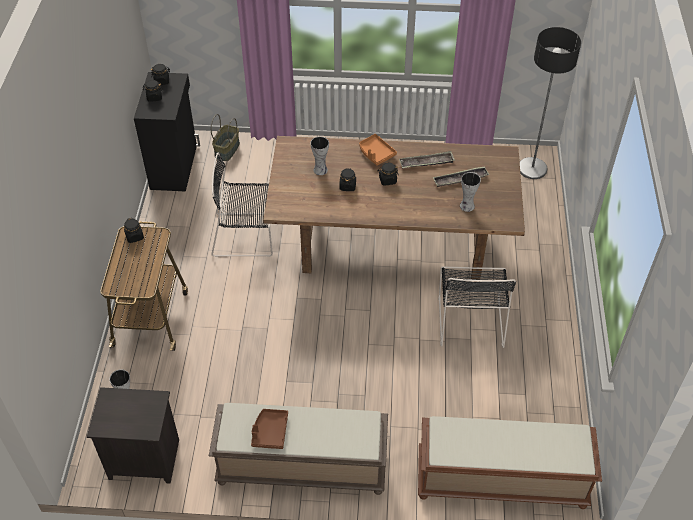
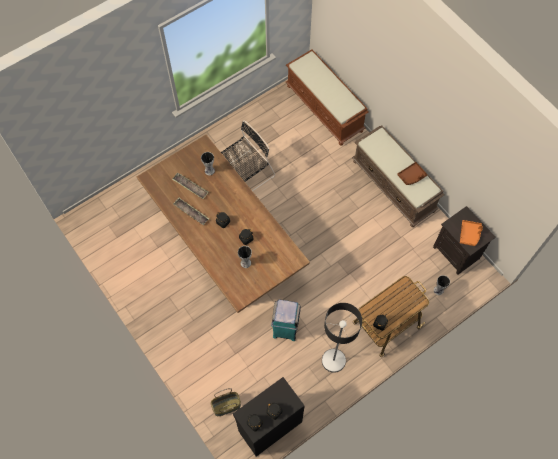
camera: 130 degrees left, 15 degrees up
black chair [211,153,273,257] -> turquoise trash can [271,299,301,341]
orange tray [359,134,397,166] -> orange tray moved to [460,220,483,246]
floor lamp [520,27,581,179] -> floor lamp moved to [322,303,362,373]

